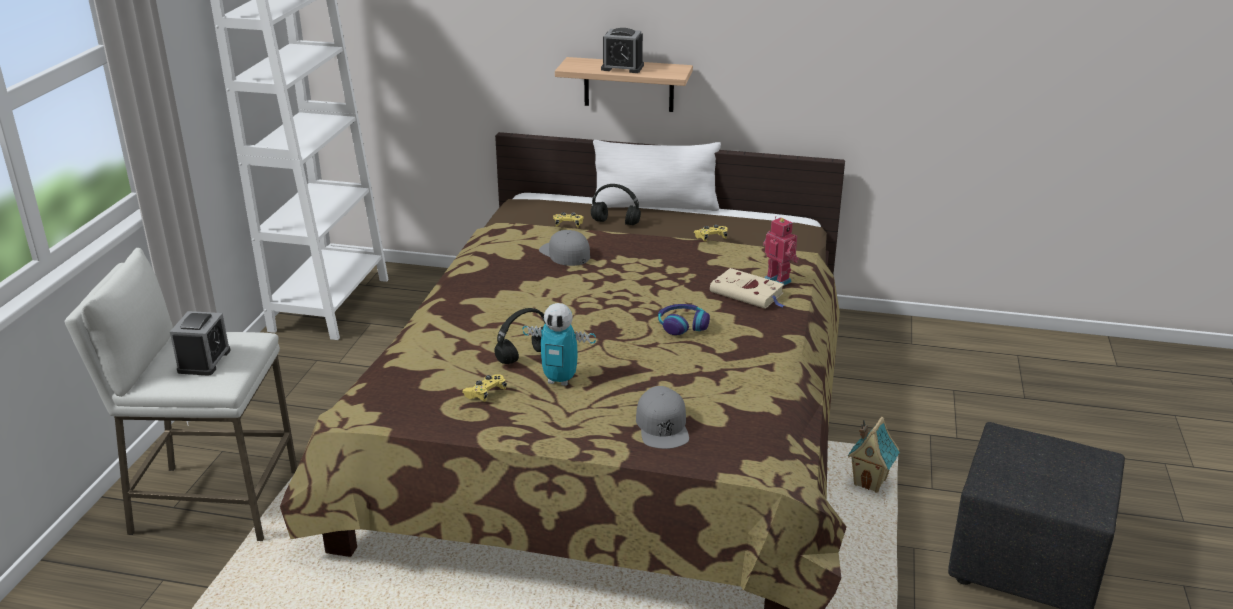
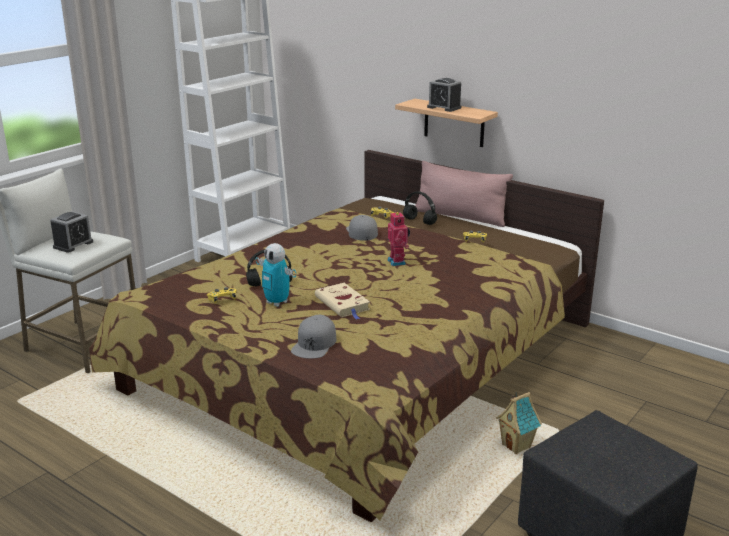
camera: 25 degrees right, 5 degrees down
white pillow [593,140,721,211] -> pink pillow [415,161,513,227]
headphones [658,304,710,335] -> none
beige book [710,268,785,309] -> beige book moved to [315,283,370,320]
toy robot [763,216,799,286] -> toy robot moved to [388,211,410,266]

